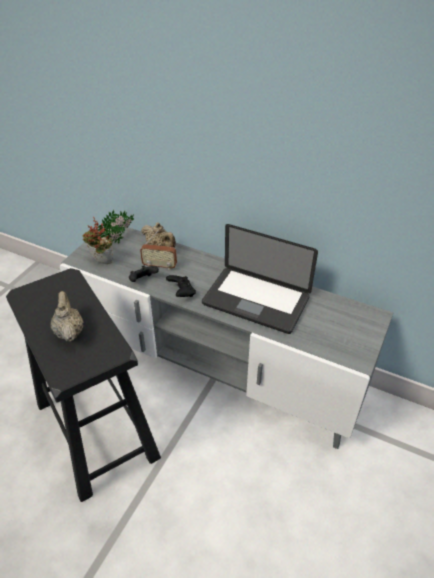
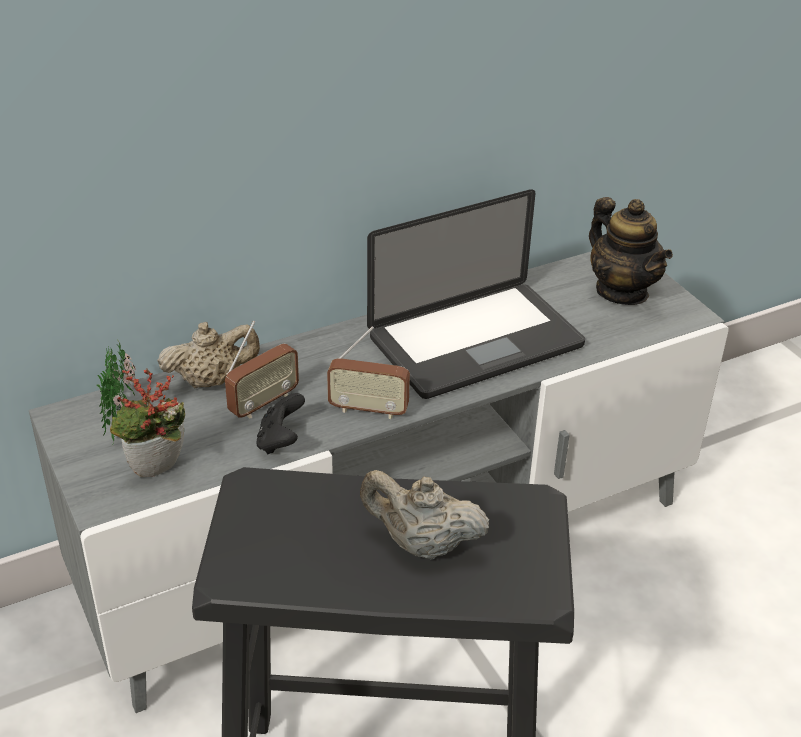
camera: 55 degrees left, 5 degrees down
black game controller [166,275,196,297] -> radio [327,326,410,419]
none -> teapot [589,197,673,305]

